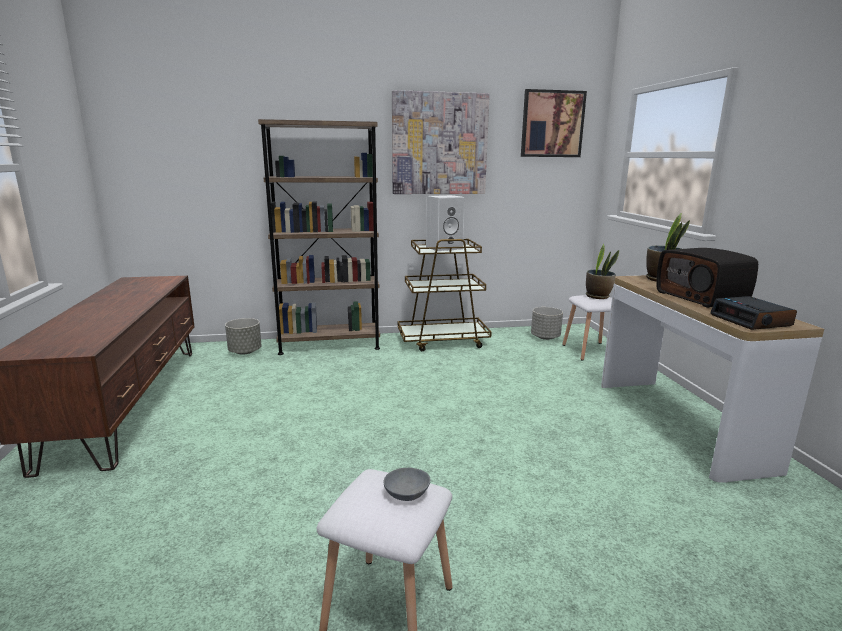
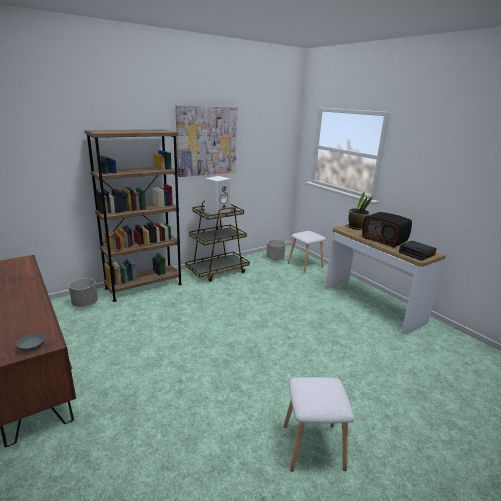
camera: 25 degrees left, 5 degrees up
grey bowl [384,467,430,501] -> grey bowl moved to [16,334,45,352]
picture [521,89,587,157] -> none
potted plant [586,244,619,299] -> none

